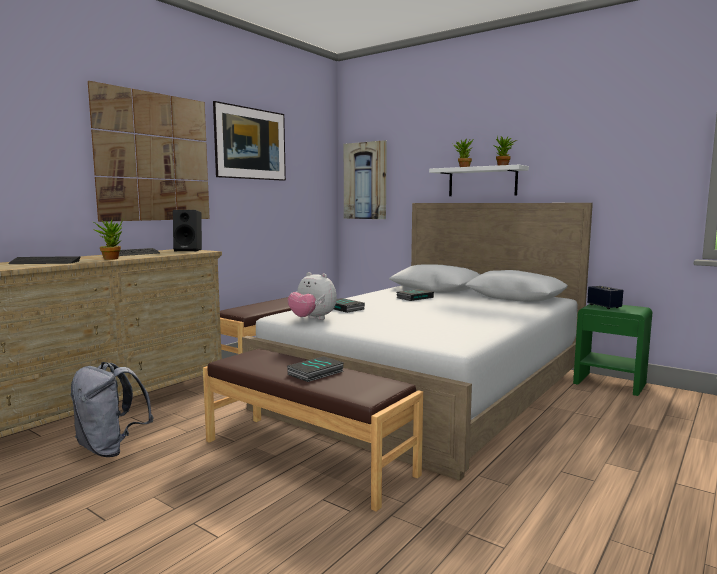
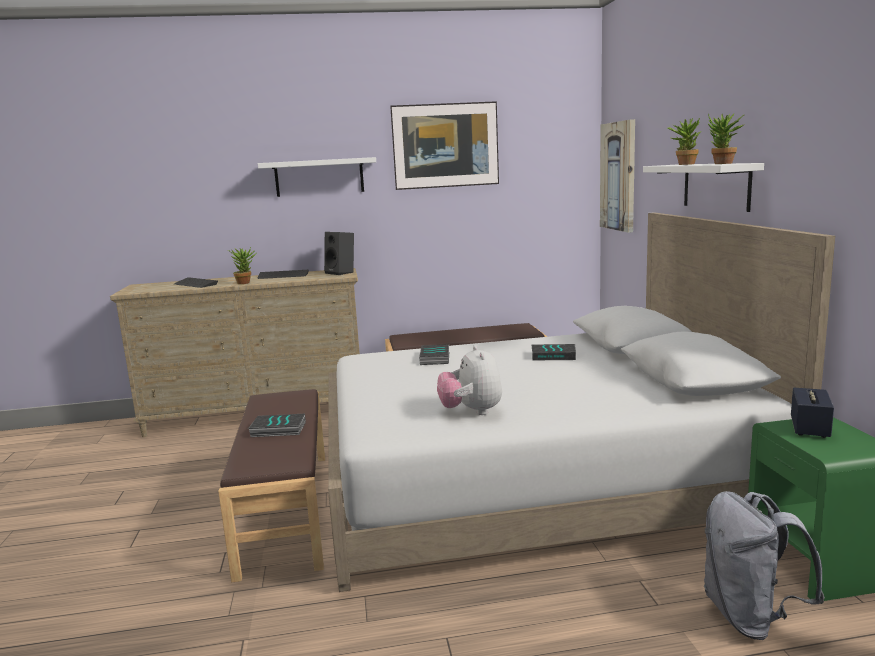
camera: 45 degrees right, 5 degrees up
grey backpack [71,362,154,457] -> grey backpack moved to [704,491,825,640]
picture [88,81,210,222] -> white shelf [258,157,376,197]
plush toy [288,272,337,320] -> plush toy moved to [437,345,502,415]

